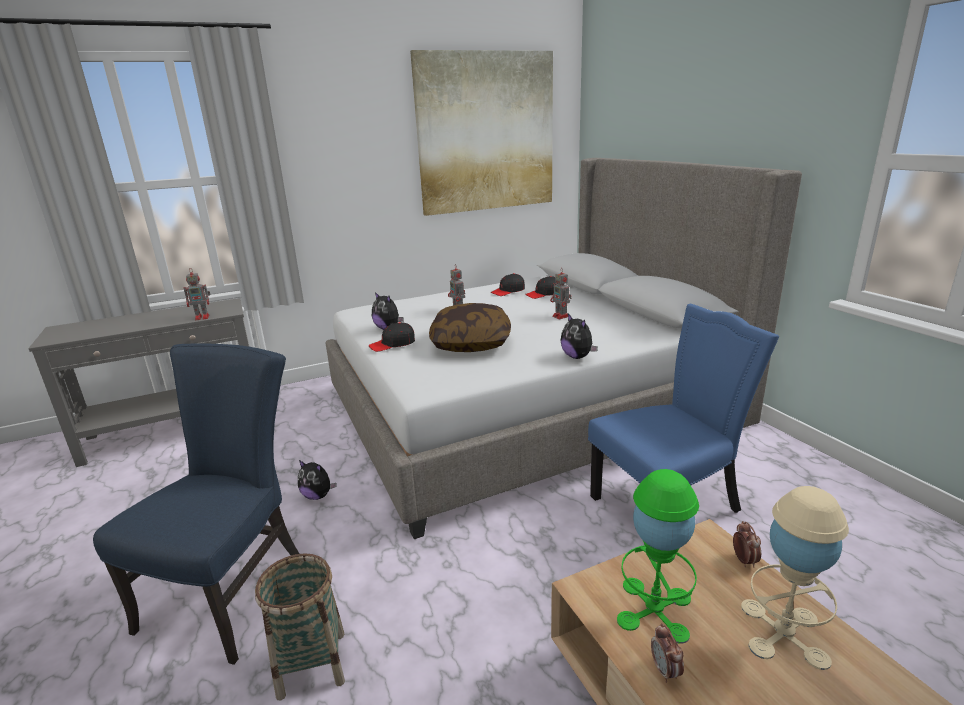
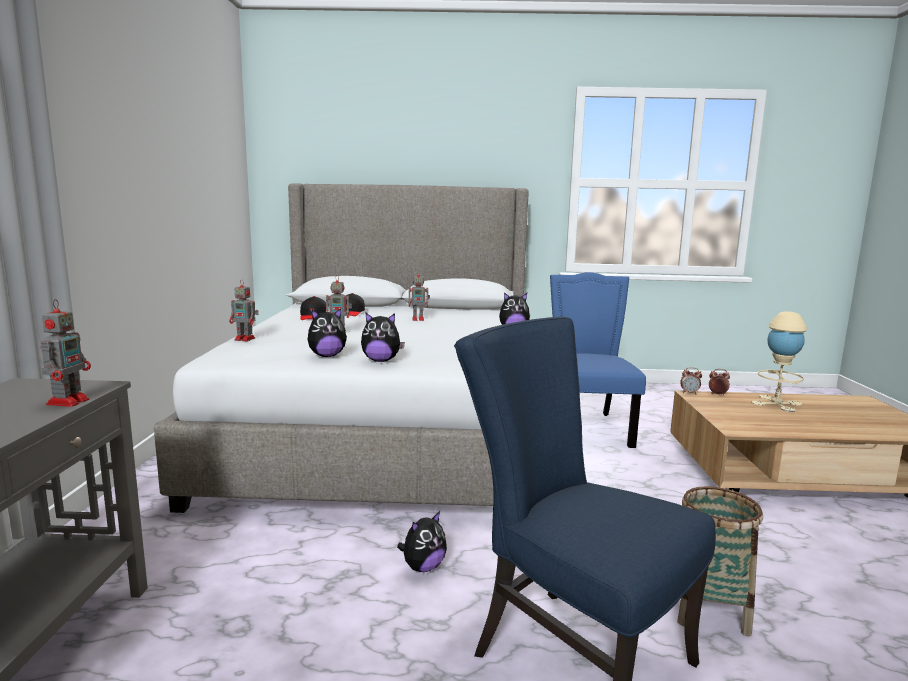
camera: 65 degrees left, 10 degrees down
black cap [369,322,415,352] -> plush toy [361,313,405,362]
picture [410,50,553,216] -> none
pillow [429,303,511,352] -> none
green table lamp [617,469,699,644] -> none
alarm clock [651,623,684,683] -> alarm clock moved to [680,367,702,394]
none -> toy robot [229,279,259,341]

